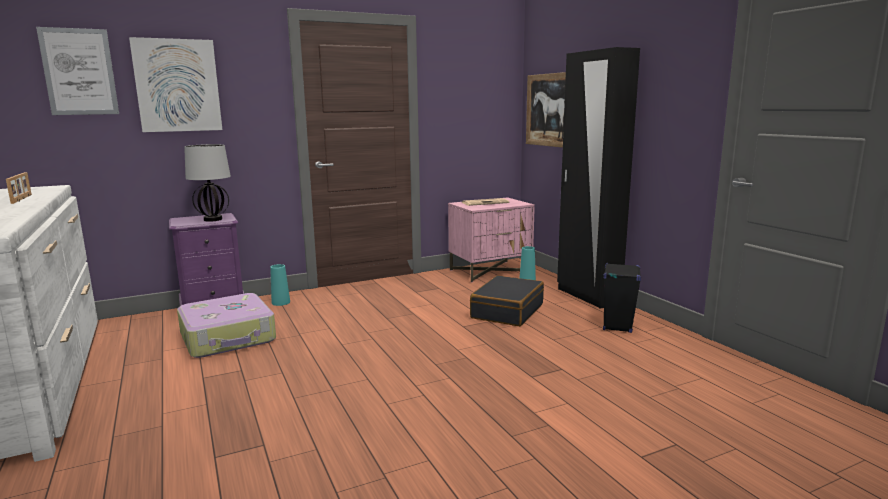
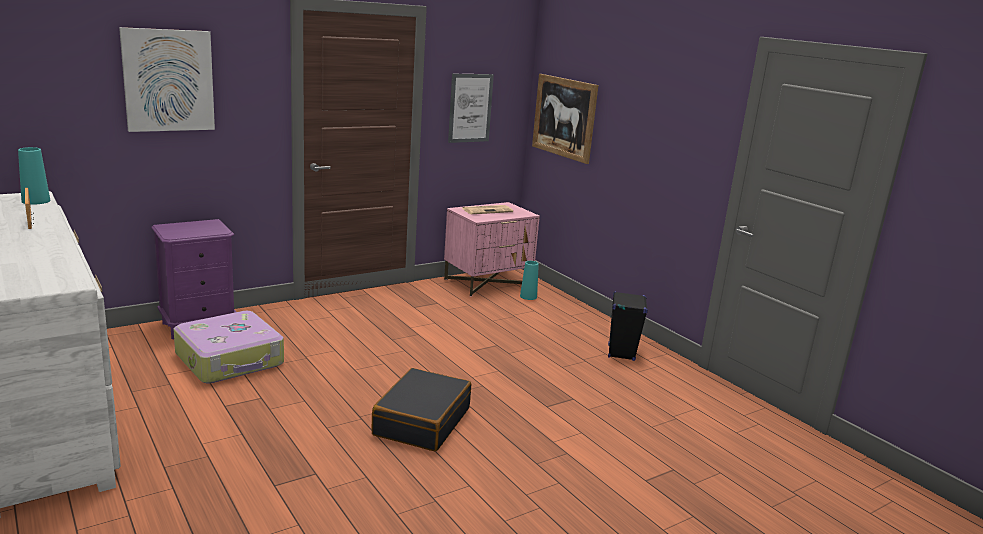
camera: 10 degrees left, 5 degrees up
picture [36,27,119,115] -> picture moved to [448,74,494,143]
table lamp [184,144,231,222] -> none
turquoise vase [270,264,290,306] -> turquoise vase moved to [18,147,50,205]
black suitcase [470,275,544,326] -> black suitcase moved to [372,368,471,451]
black wardrobe [557,47,640,309] -> none

